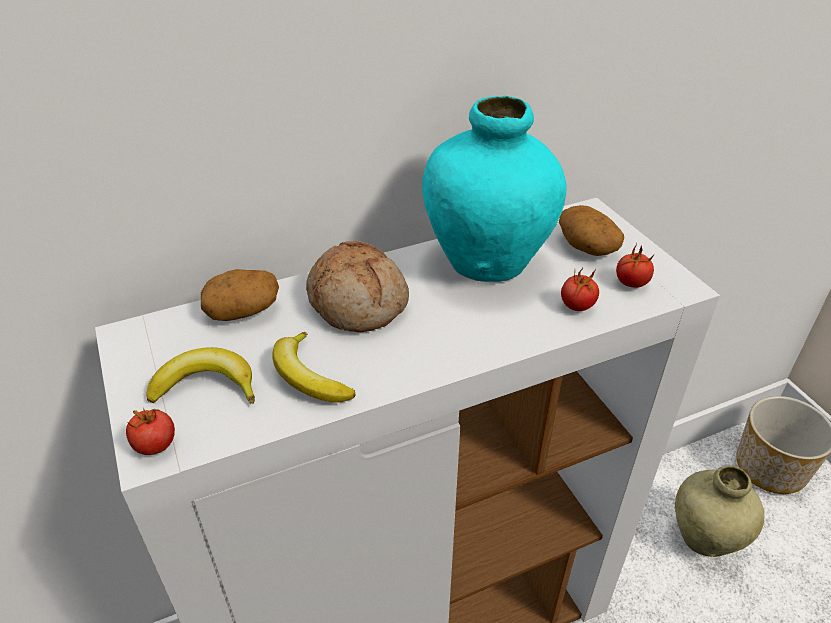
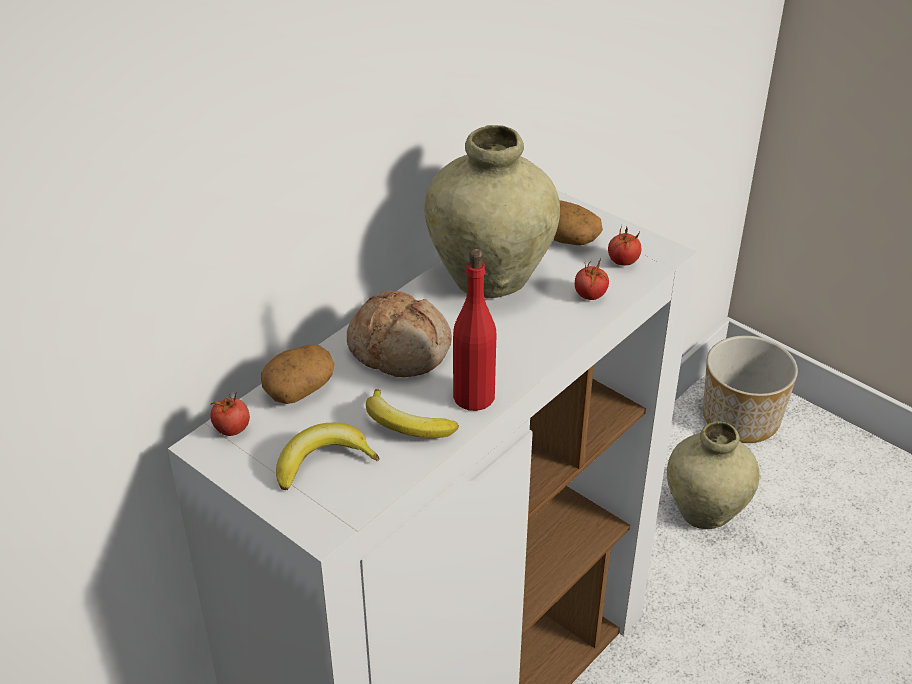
camera: 25 degrees left, 0 degrees up
tomato [126,409,175,455] -> tomato moved to [210,392,250,436]
turquoise vase [422,95,567,282] -> beige vase [424,125,560,298]
none -> red bottle [453,249,496,411]

